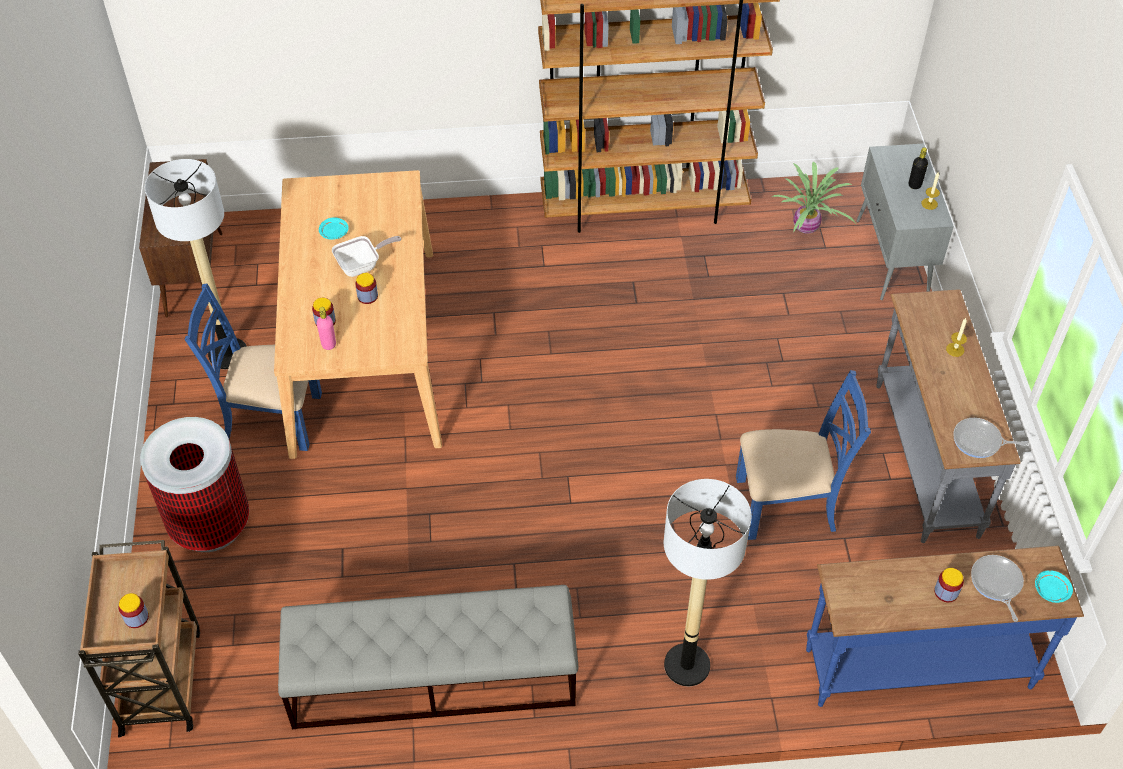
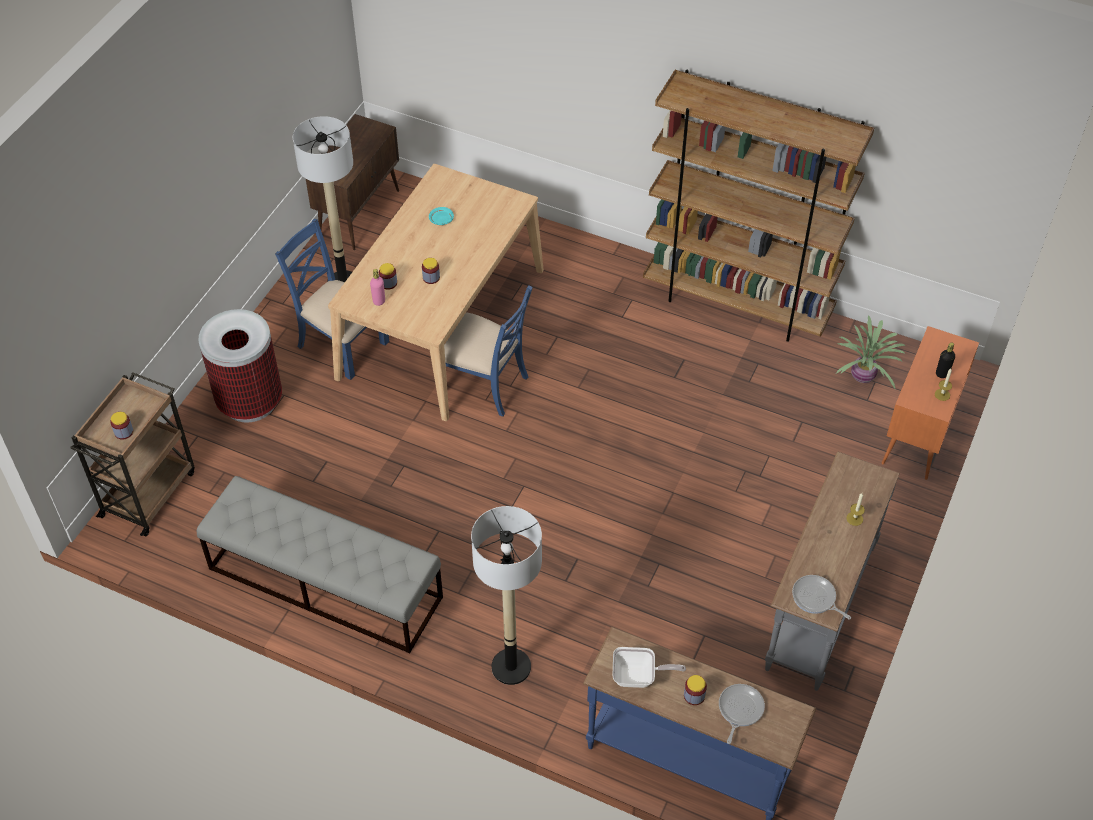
camera: 30 degrees right, 0 degrees up
frying pan [332,236,401,277] -> frying pan moved to [612,647,686,688]
blue chair [736,370,871,540] -> blue chair moved to [444,285,533,417]
grey cabinet [856,143,954,300] -> orange cabinet [882,326,979,480]
turquoise plate [1035,570,1073,603] -> none

